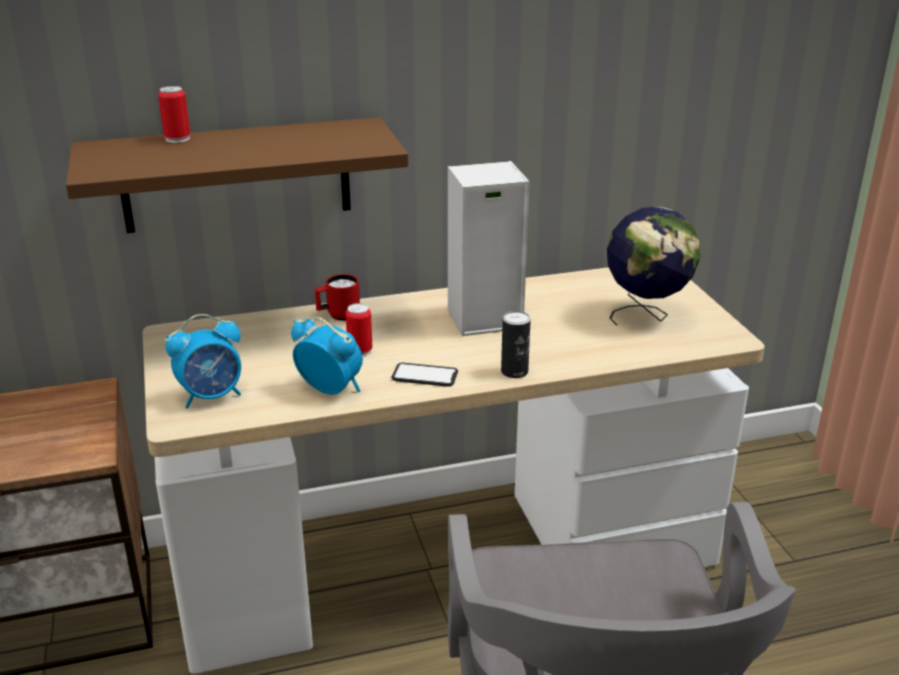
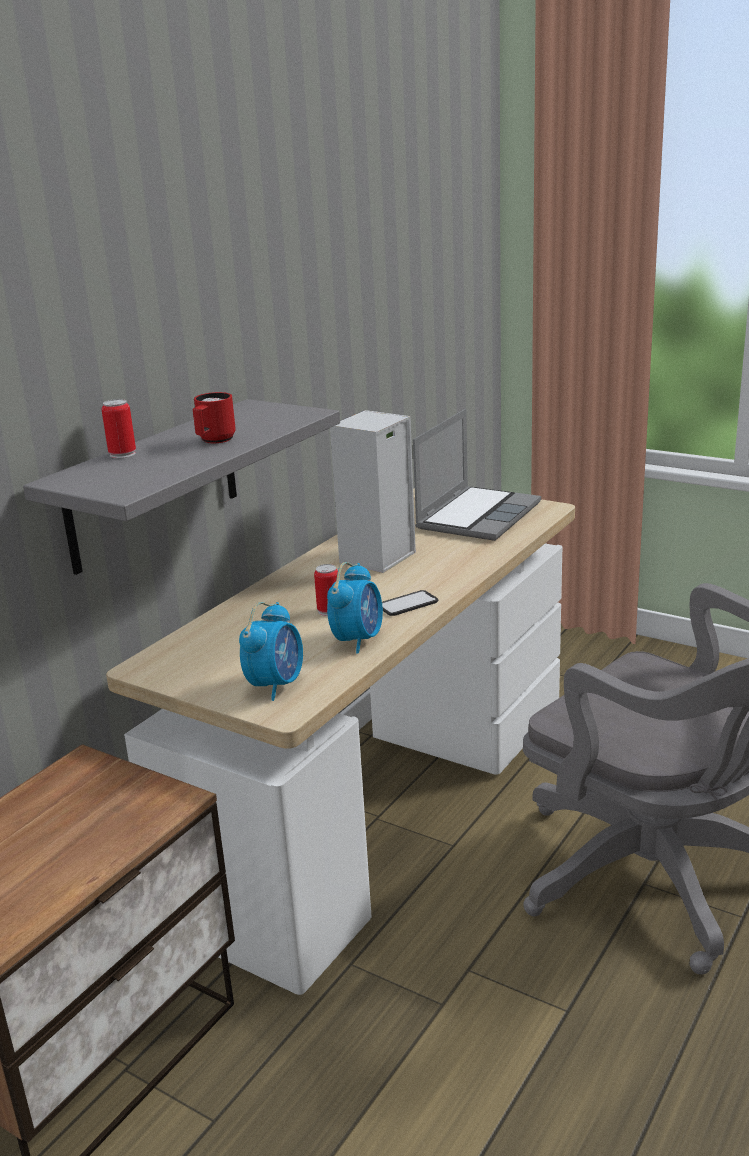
camera: 40 degrees left, 5 degrees down
brown shelf [66,117,408,233] -> grey shelf [23,399,340,575]
alarm clock [291,317,363,395] -> alarm clock turned 120 degrees clockwise [327,562,383,654]
red mug [315,274,360,321] -> red mug moved to [193,392,236,443]
can [501,311,531,378] -> none
globe [607,206,700,326] -> laptop [413,409,541,541]

